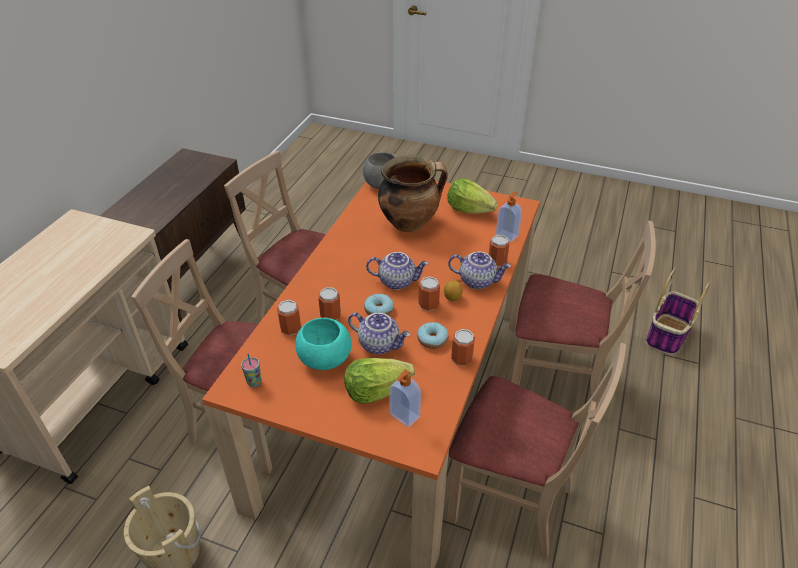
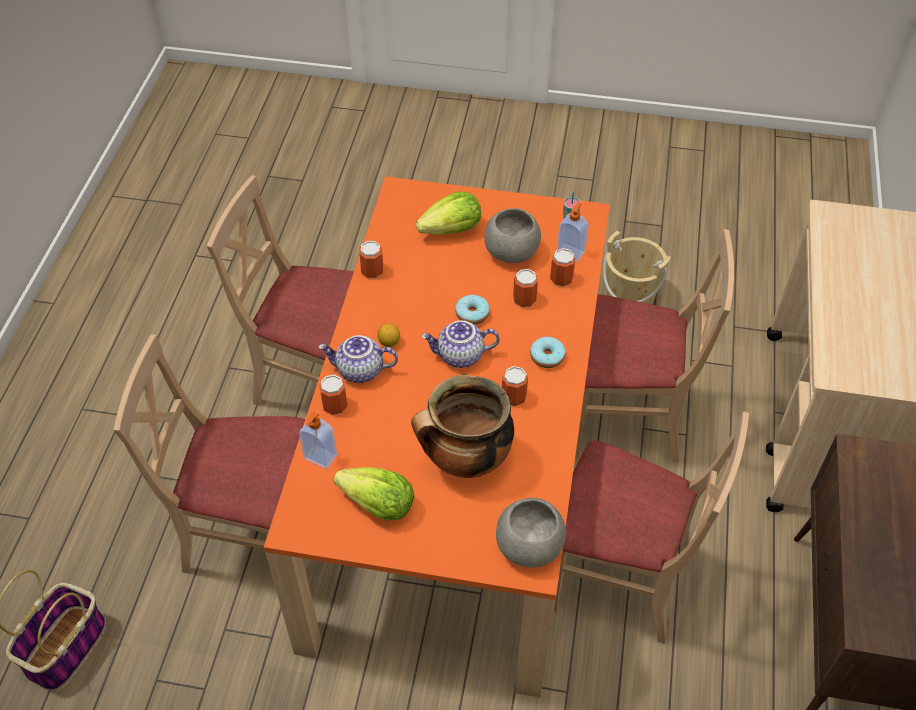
camera: 170 degrees right, 10 degrees up
turquoise bowl [295,318,352,370] -> grey bowl [484,208,541,263]
teapot [348,312,410,354] -> none
soap dispenser [389,370,421,427] -> soap dispenser moved to [557,202,589,262]
donut [417,322,448,349] -> donut moved to [530,337,566,368]
can [418,276,440,311] -> can moved to [502,366,528,407]

